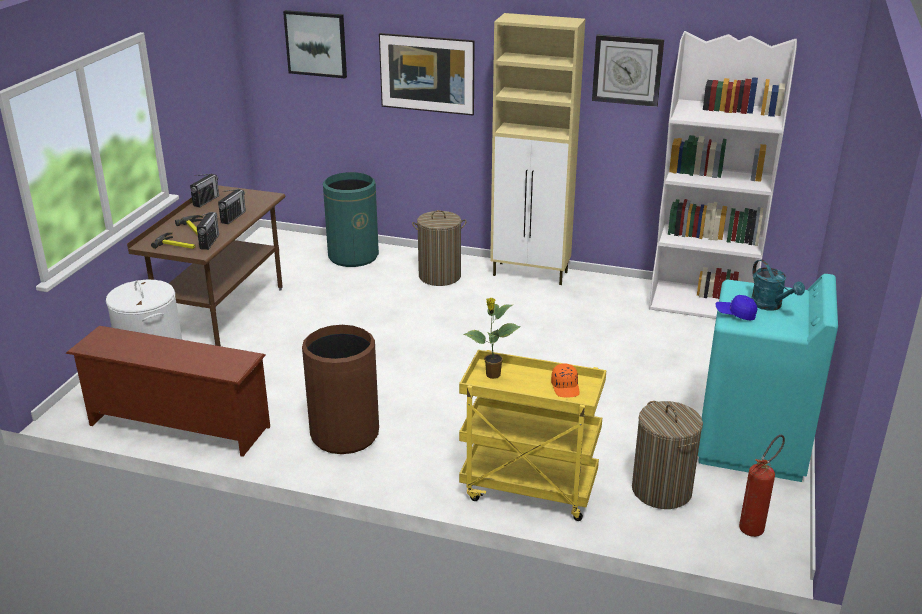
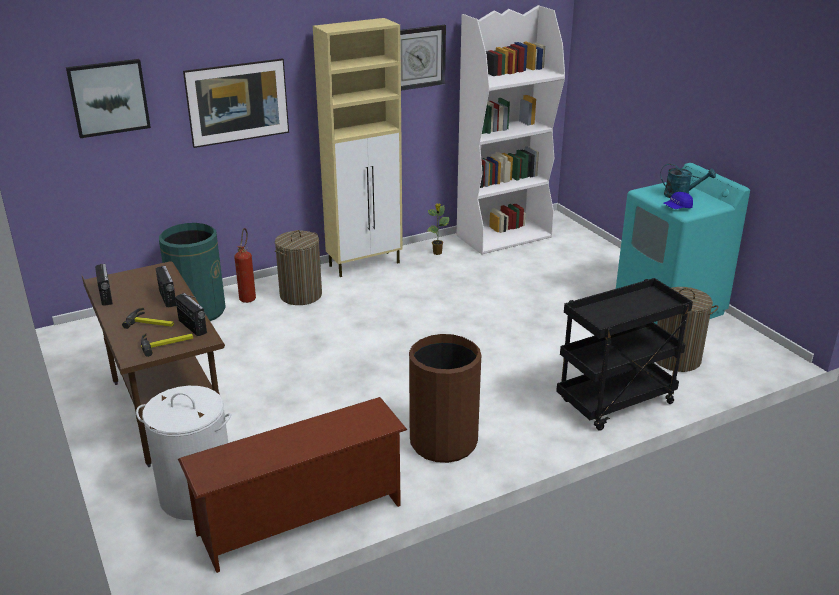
camera: 45 degrees left, 0 degrees up
yellow cart [459,350,606,521] -> black cart [556,278,693,431]
potted plant [464,297,521,379] -> potted plant moved to [427,203,449,255]
orange cap [551,363,580,398] -> none
fire extinguisher [739,435,785,537] -> fire extinguisher moved to [234,228,256,303]

